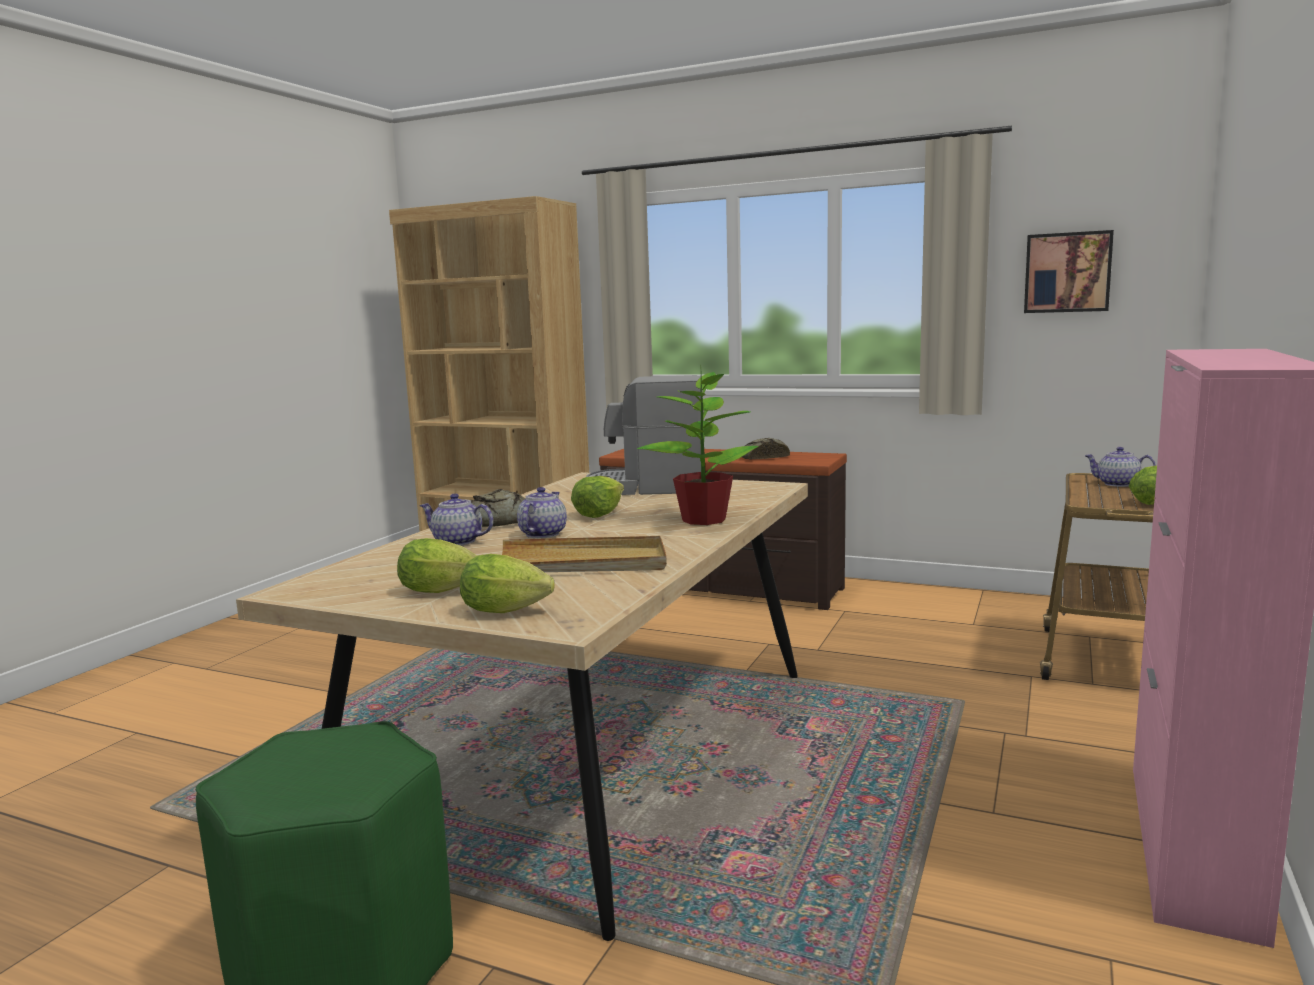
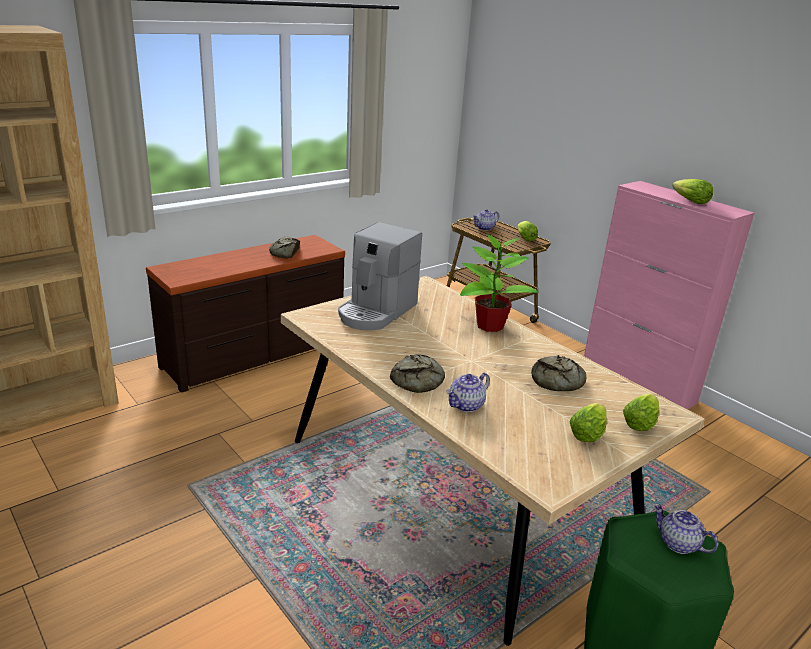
camera: 65 degrees left, 15 degrees up
beige tray [502,536,667,572] -> bread [531,355,586,391]
teapot [517,487,567,538] -> teapot moved to [653,503,718,554]
lettuce [571,476,624,518] -> lettuce moved to [672,179,713,204]
picture [1024,230,1114,313] -> none

